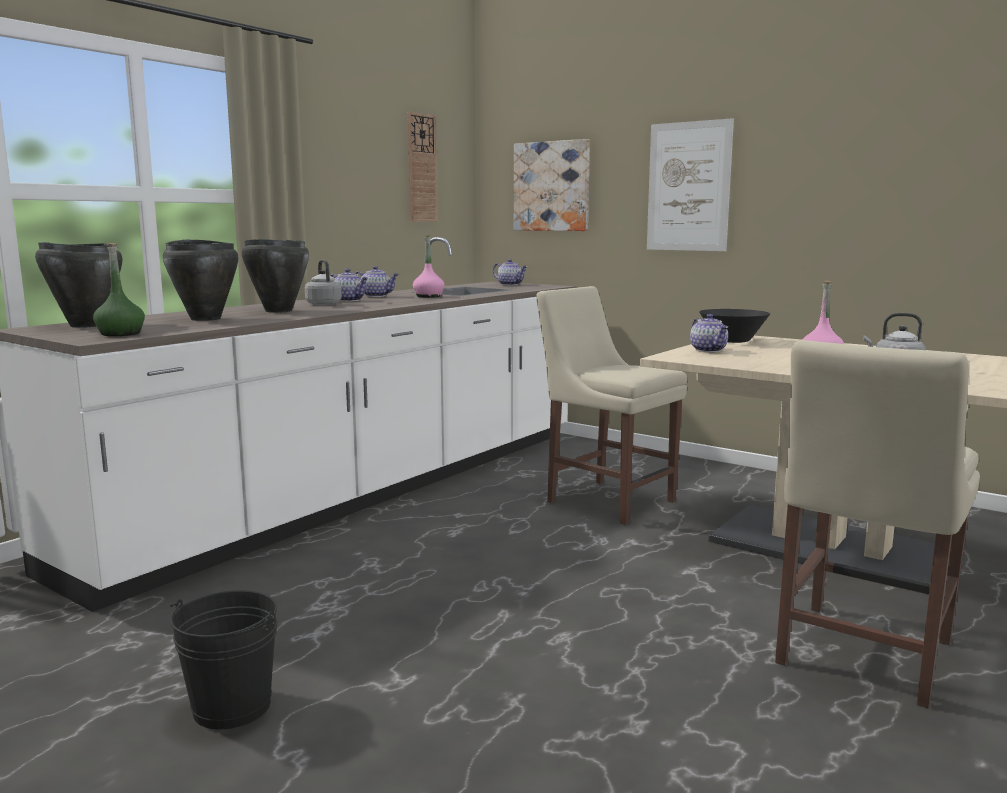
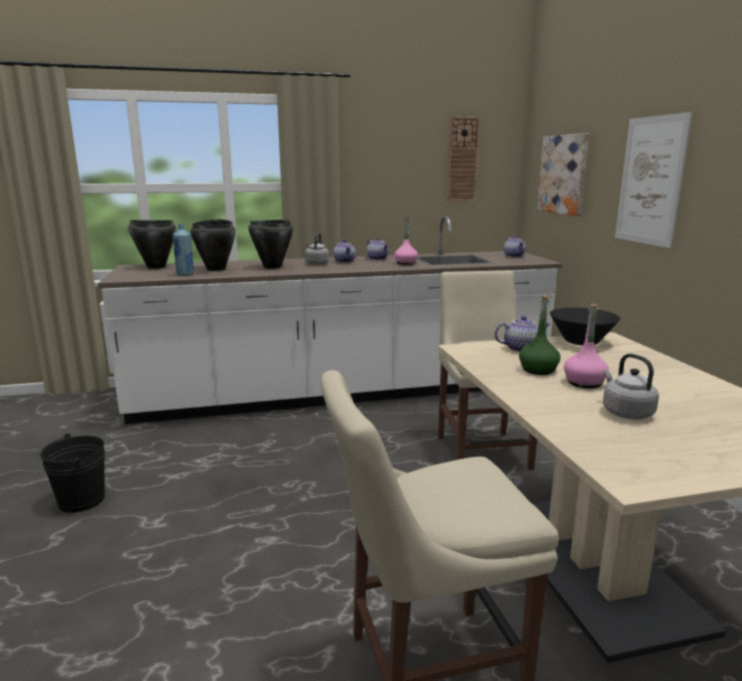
camera: 40 degrees right, 5 degrees up
green bottle [93,243,145,336] -> green bottle moved to [519,295,560,375]
teapot [690,314,728,352] -> teapot turned 120 degrees counterclockwise [494,316,550,352]
none -> blue bottle [173,223,194,276]

